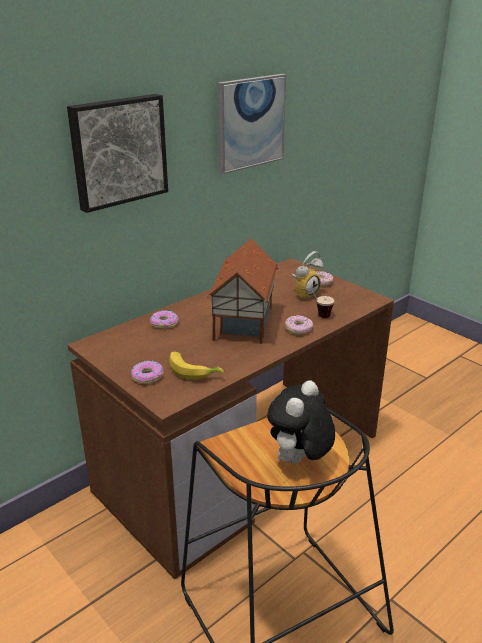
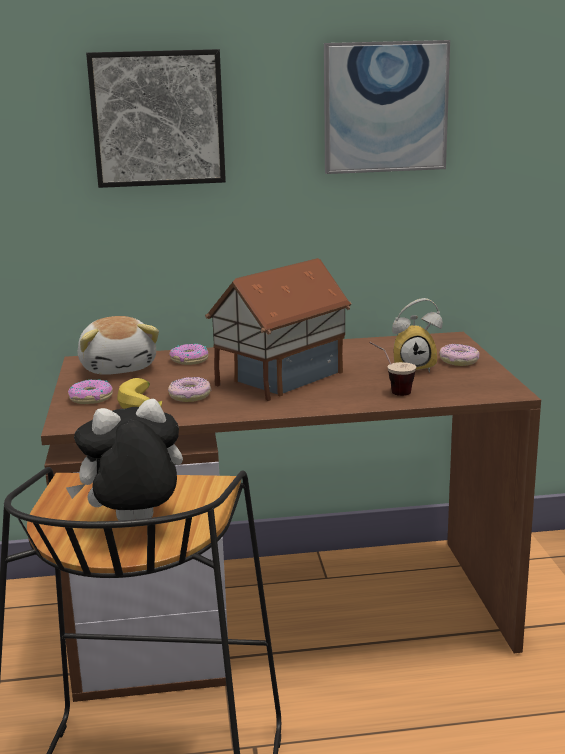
camera: 35 degrees right, 10 degrees down
donut [285,315,313,335] -> donut moved to [168,377,211,402]
none -> plush toy [78,316,159,375]

